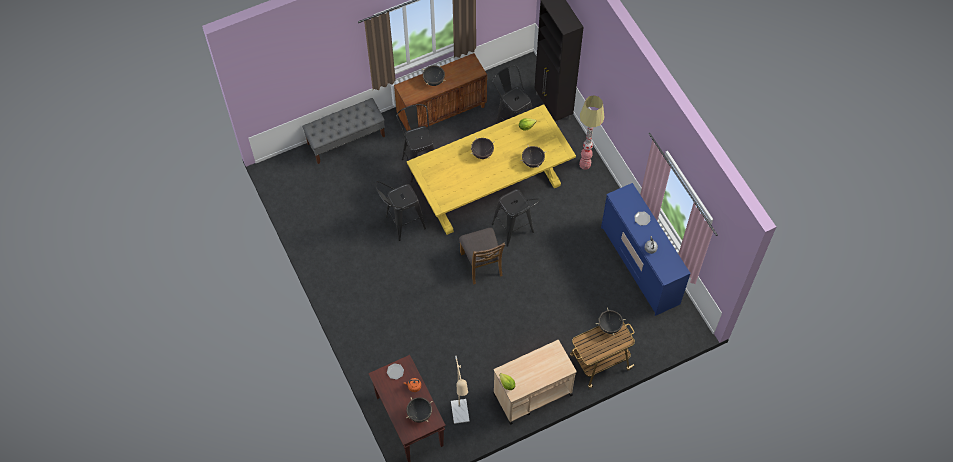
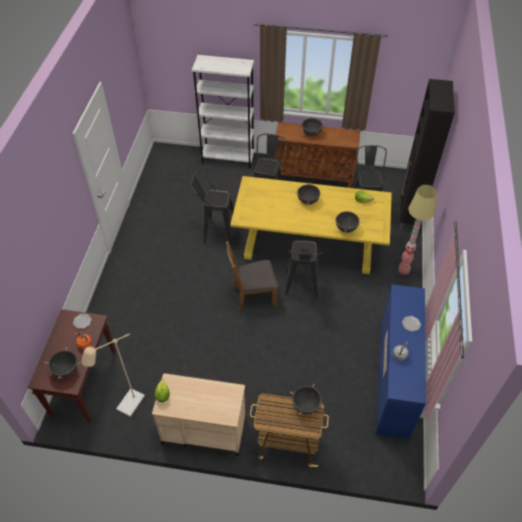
camera: 35 degrees right, 10 degrees down
grey bench [302,98,385,164] -> white bookcase [192,55,254,169]
brown chair [459,228,505,284] -> brown chair turned 60 degrees clockwise [226,241,278,312]

